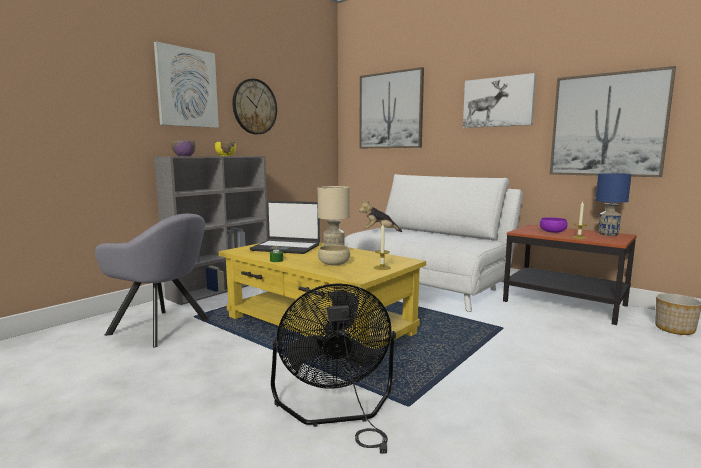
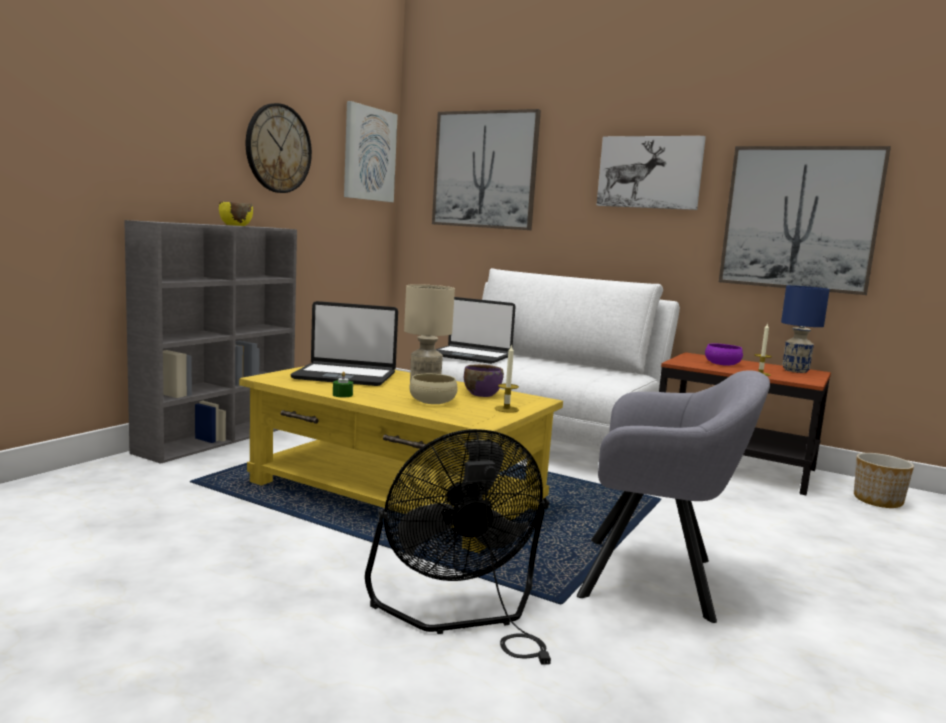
camera: 10 degrees left, 0 degrees up
grey armchair [95,214,210,347] -> grey armchair moved to [577,370,770,623]
picture [154,42,219,128] -> picture moved to [344,101,398,202]
purple bowl [172,140,195,156] -> purple bowl moved to [464,364,504,397]
plush toy [359,200,402,232] -> laptop [435,297,515,364]

